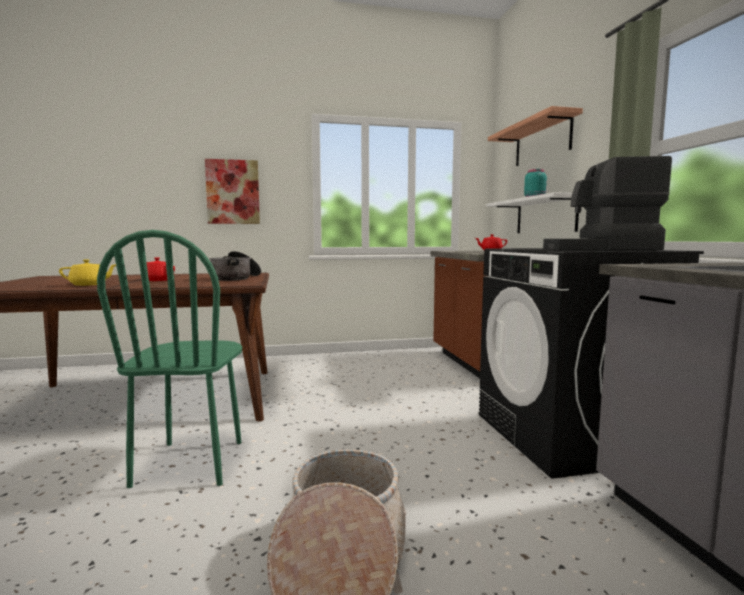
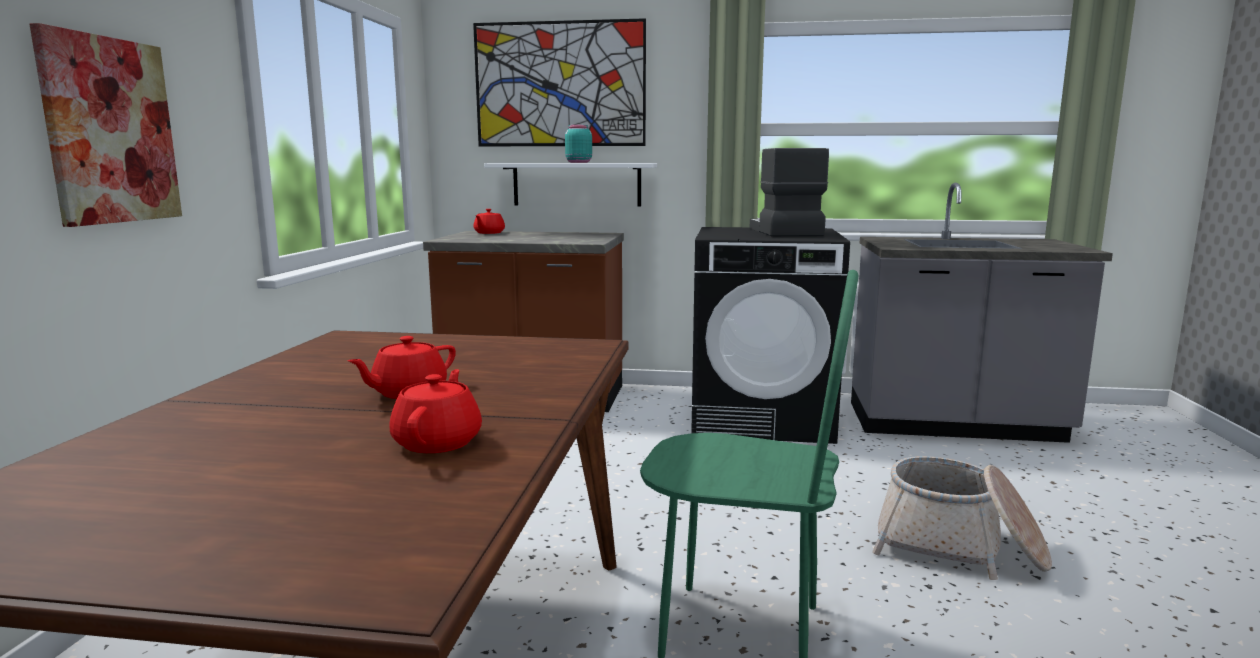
camera: 70 degrees left, 5 degrees up
yellow teapot [59,259,116,286] -> red teapot [390,369,482,453]
cooking pot [209,251,261,281] -> none
shelf [488,106,583,166] -> picture [473,18,646,146]
coffee machine [543,156,672,250] -> coffee machine turned 150 degrees clockwise [750,148,829,236]

